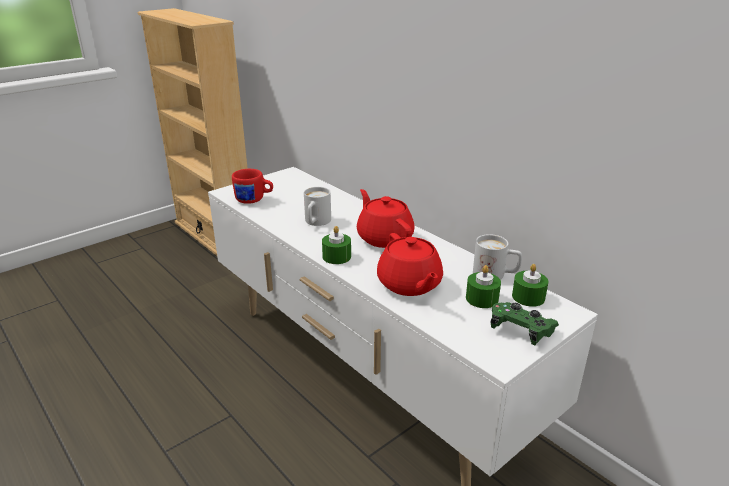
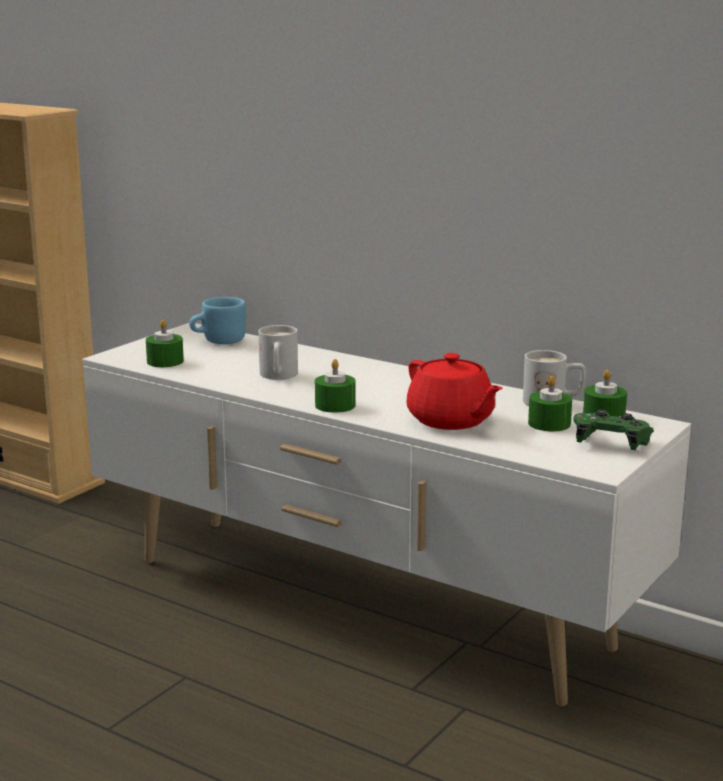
camera: 15 degrees left, 10 degrees down
red mug [232,169,273,204] -> green candle [146,319,184,367]
red teapot [357,189,415,248] -> none
none -> blue mug [189,297,246,344]

